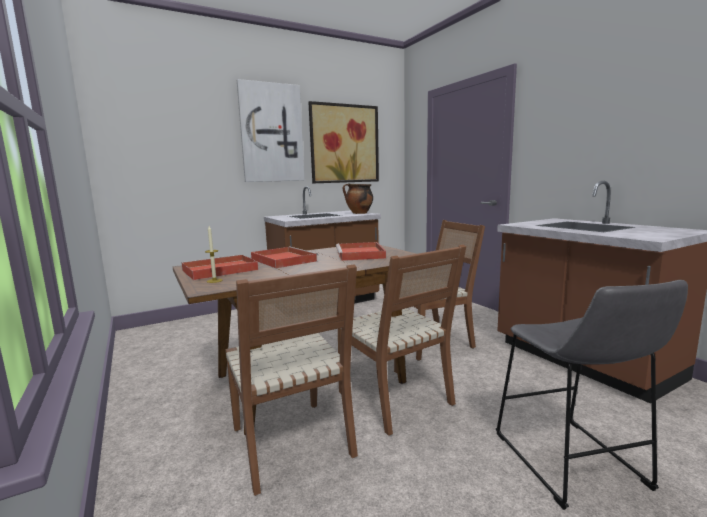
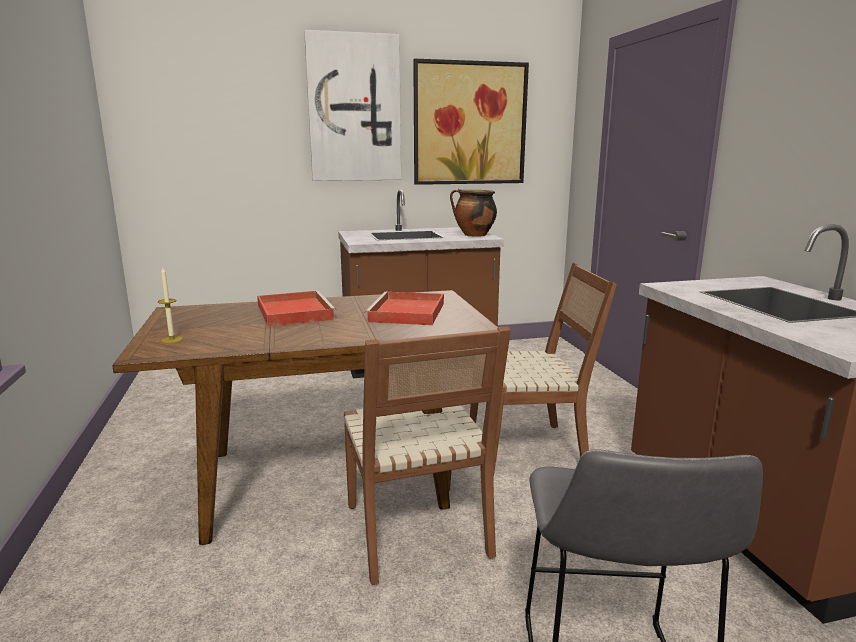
camera: 15 degrees right, 5 degrees up
red tray [182,254,258,280] -> none
chair [225,265,358,496] -> none

